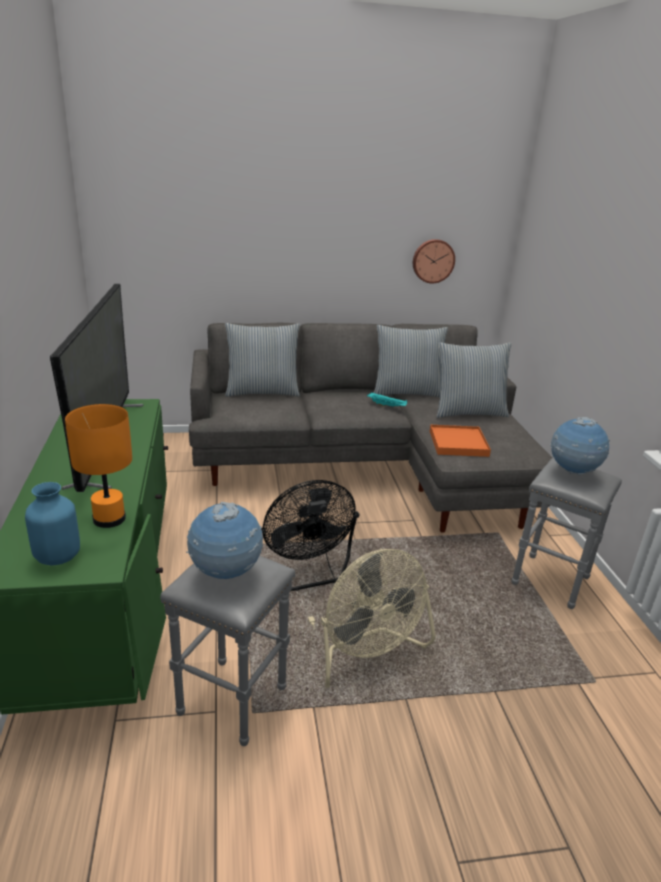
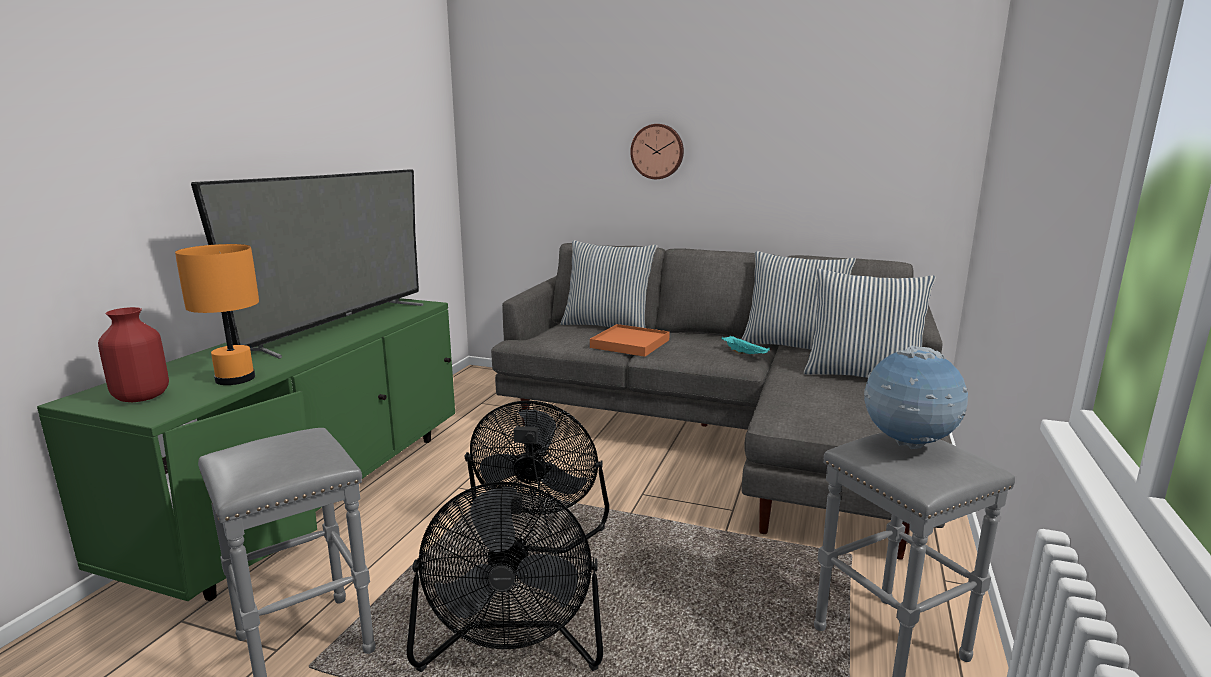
camera: 30 degrees right, 10 degrees down
blue vase [25,482,80,566] -> red vase [98,307,169,402]
globe [186,502,263,579] -> none
beige fan [308,548,436,688] -> black fan [407,482,603,672]
wall clock [413,239,455,284] -> wall clock moved to [630,124,684,179]
orange tray [430,425,491,457] -> orange tray moved to [590,324,670,357]

